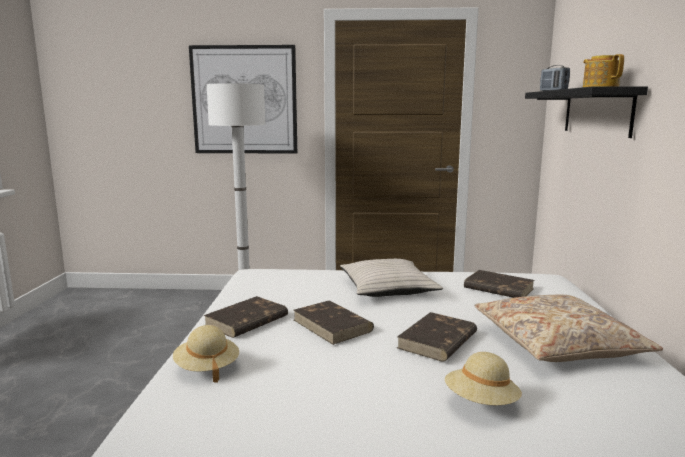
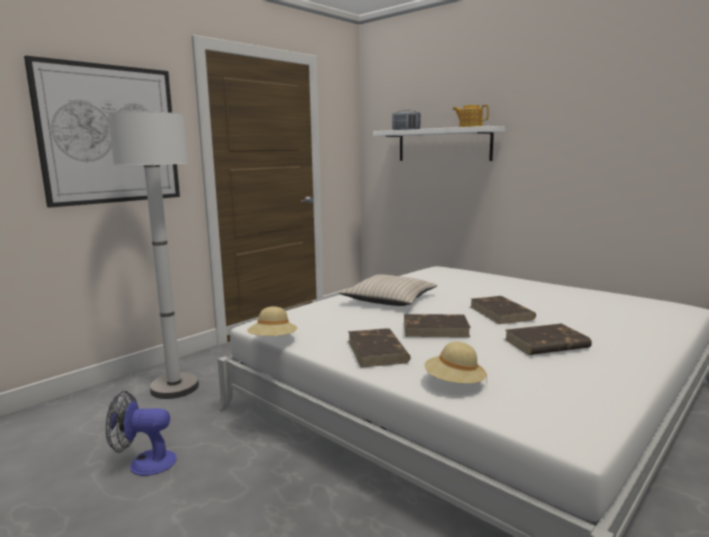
camera: 50 degrees left, 0 degrees up
beige hat [445,352,522,405] -> beige hat moved to [247,307,297,336]
brown book [464,270,535,298] -> brown book moved to [505,323,592,355]
beige pillow [474,295,663,362] -> none
black shelf [525,86,648,138] -> white shelf [373,126,505,161]
none -> fan [106,391,177,476]

